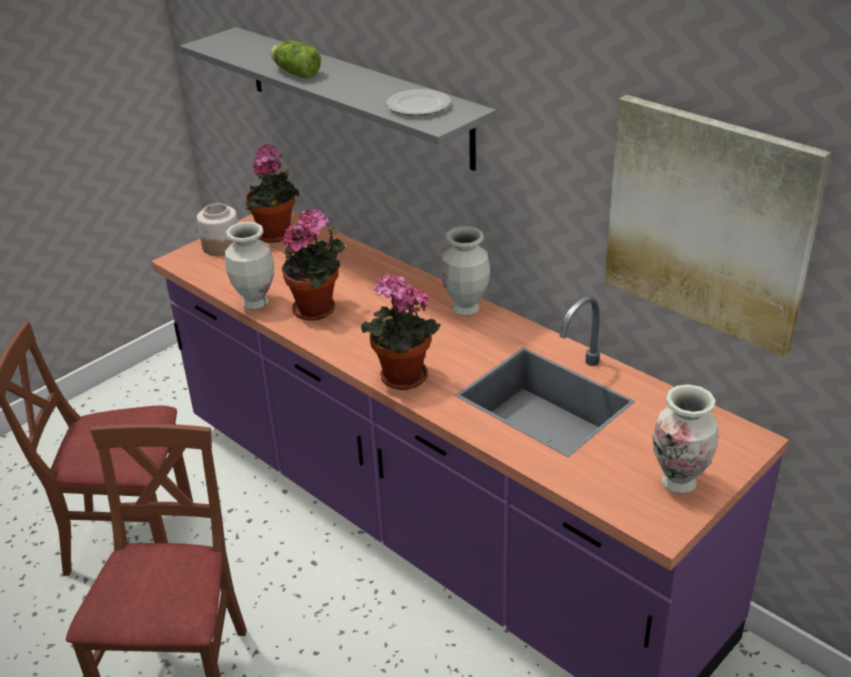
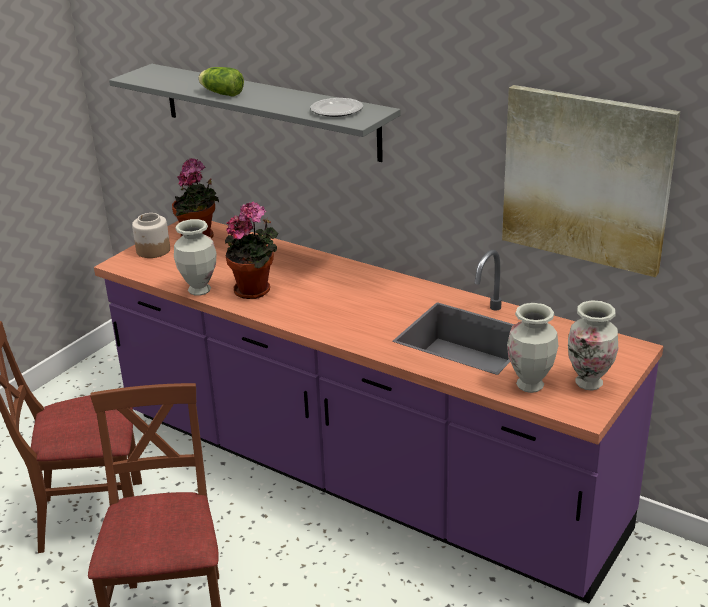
camera: 10 degrees left, 5 degrees down
potted plant [361,274,441,390] -> none
vase [441,226,490,316] -> vase moved to [507,303,558,393]

